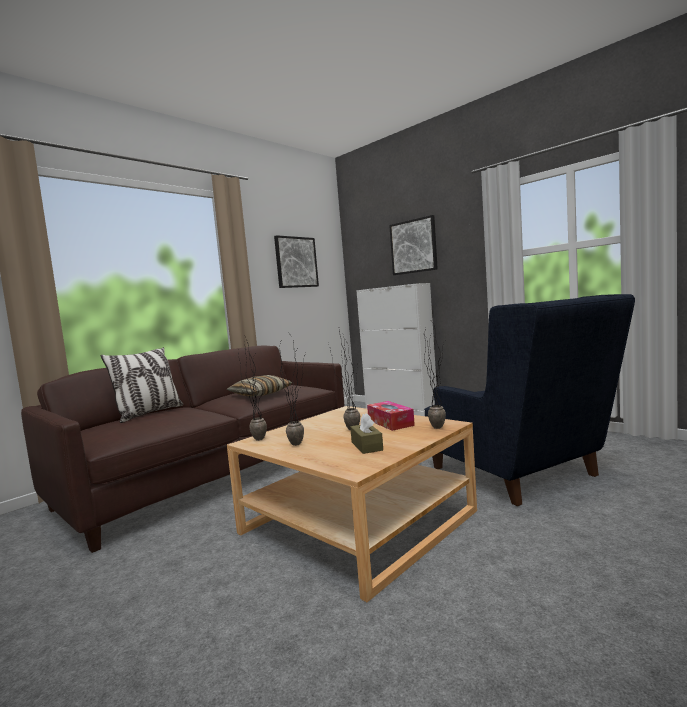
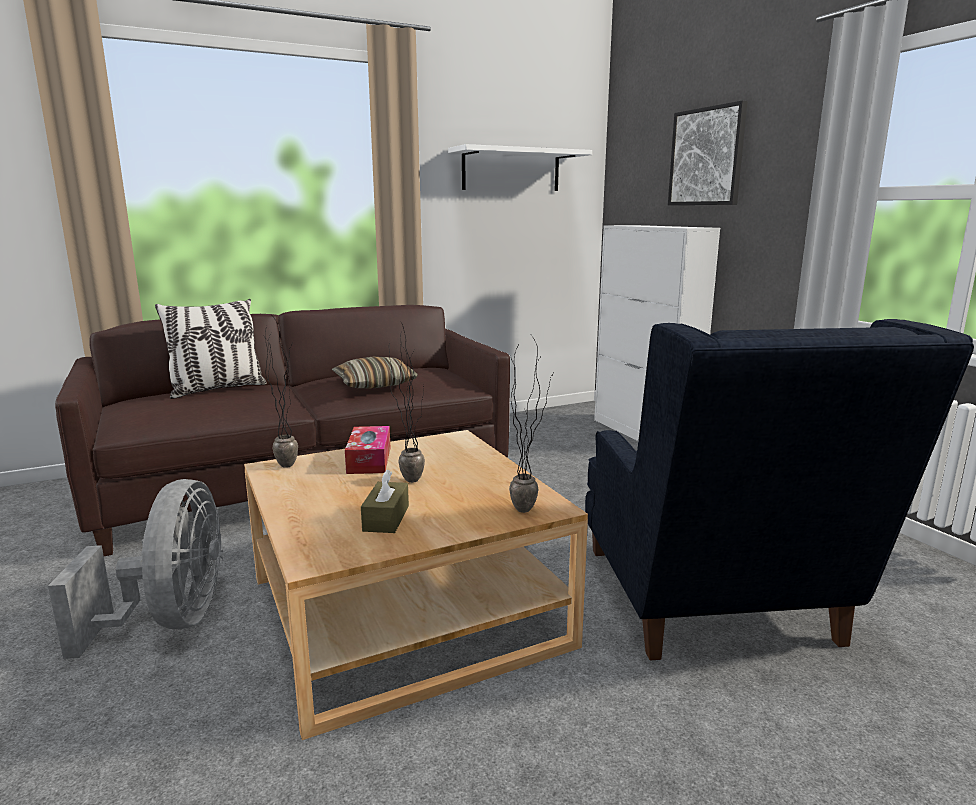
camera: 20 degrees right, 10 degrees up
picture [274,235,319,288] -> white shelf [448,144,592,191]
potted plant [278,336,306,446] -> none
tissue box [367,401,415,431] -> tissue box moved to [345,426,391,474]
none -> grey fan [48,479,223,659]

